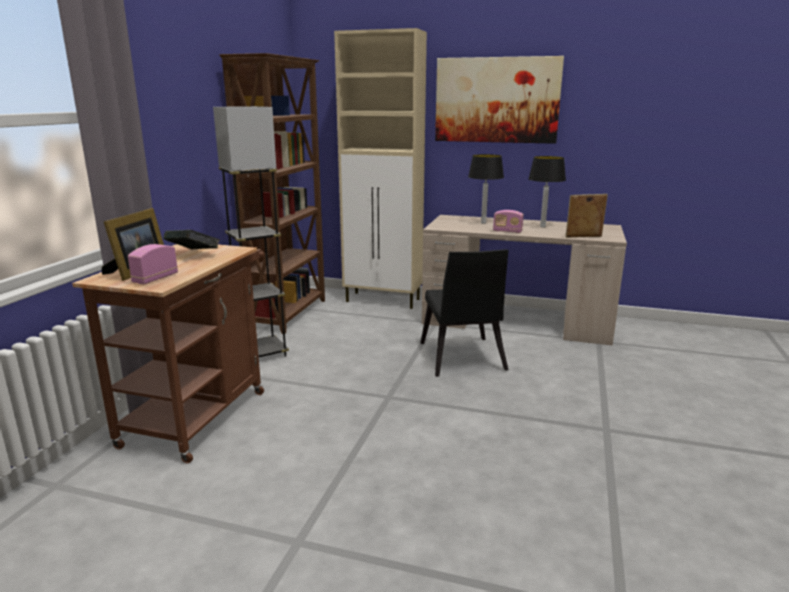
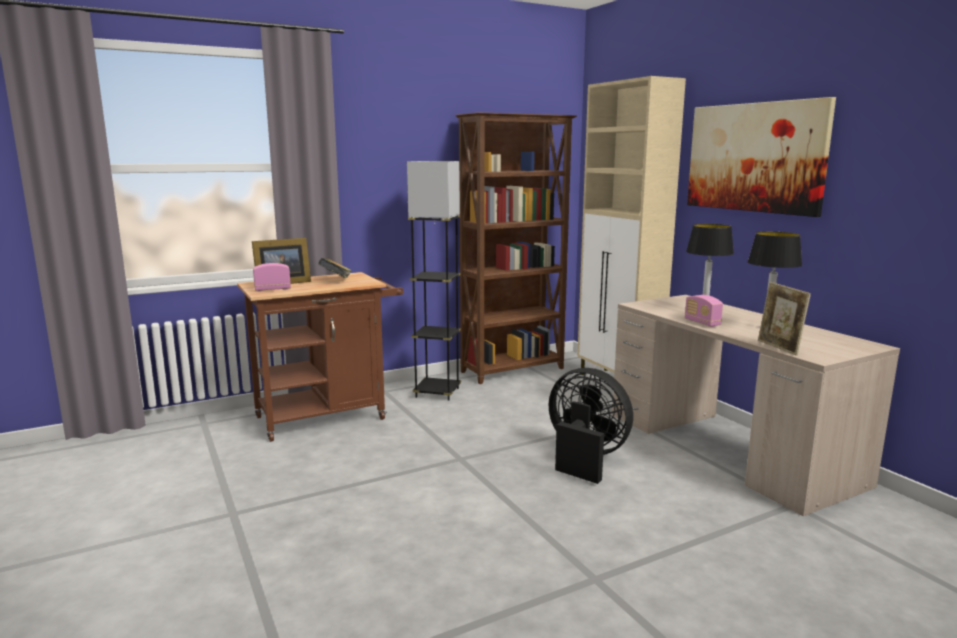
camera: 45 degrees right, 5 degrees down
black chair [420,249,509,377] -> black fan [549,368,633,484]
picture frame [565,194,608,238] -> picture frame turned 150 degrees counterclockwise [758,282,811,355]

